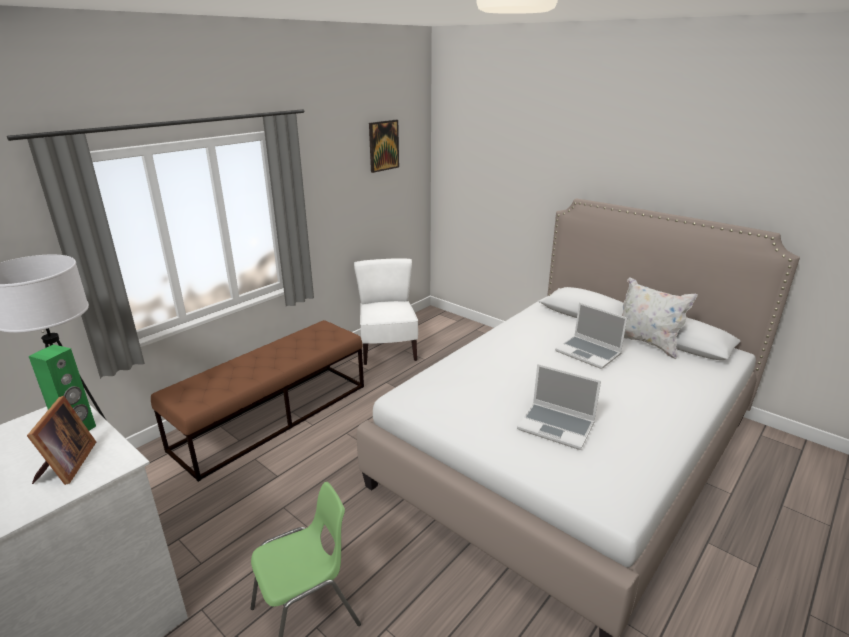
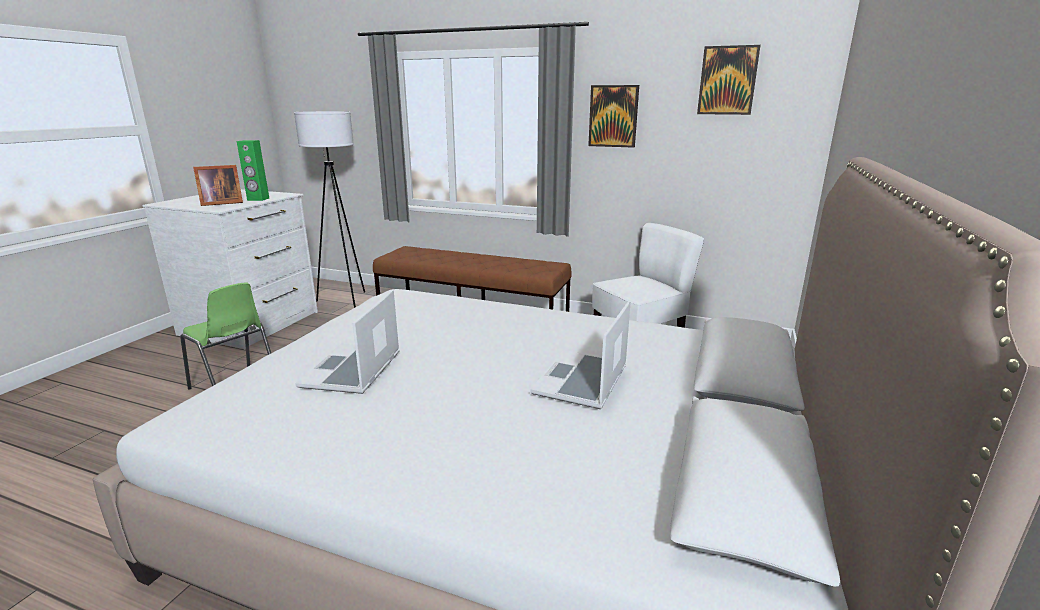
camera: 70 degrees right, 5 degrees down
white pillow [622,277,698,359] -> none
none -> picture [588,85,639,148]

